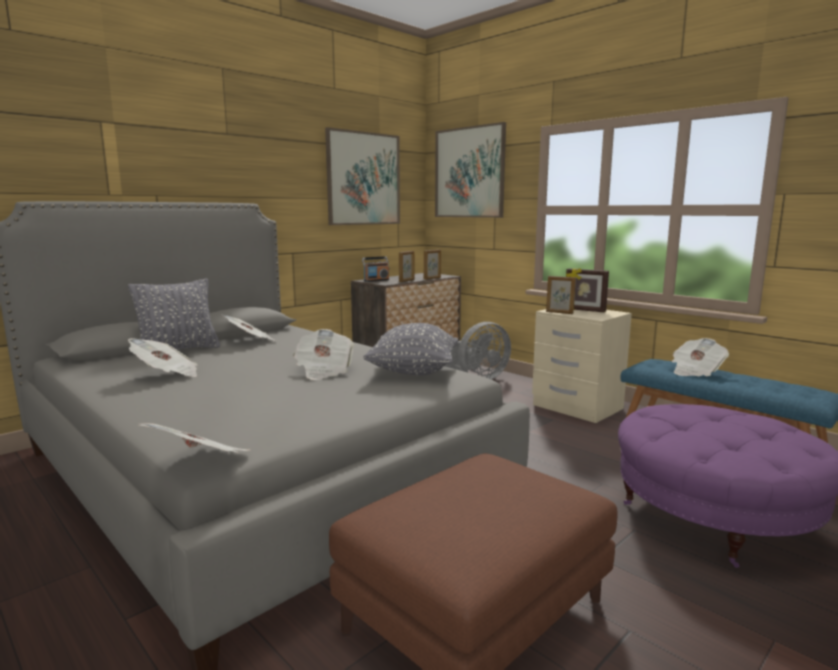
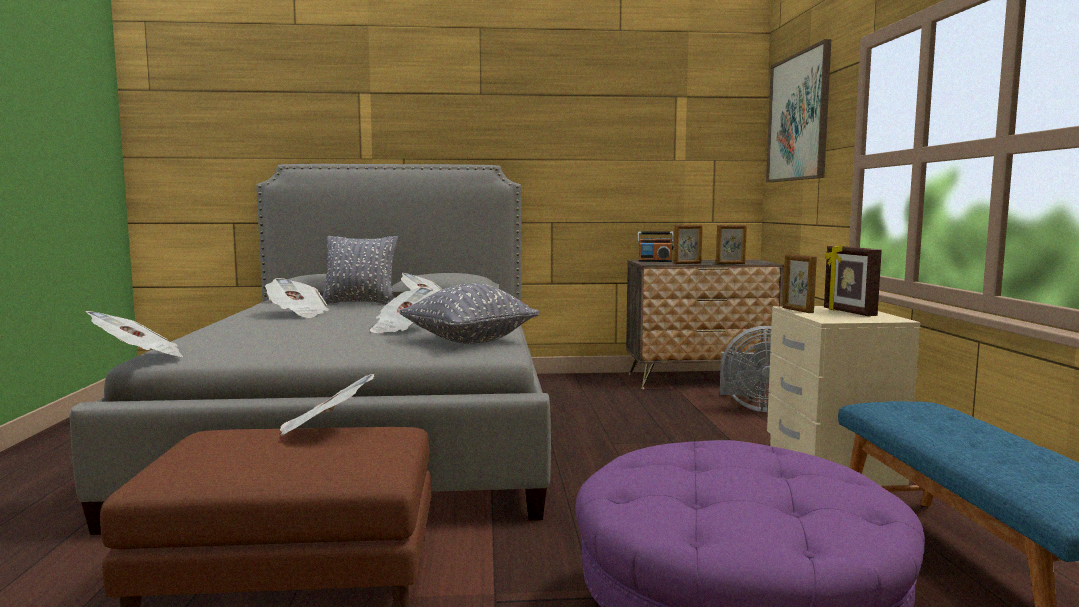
camera: 40 degrees right, 5 degrees down
picture [325,127,400,225] -> none
newspaper [672,338,729,376] -> newspaper moved to [280,374,374,436]

